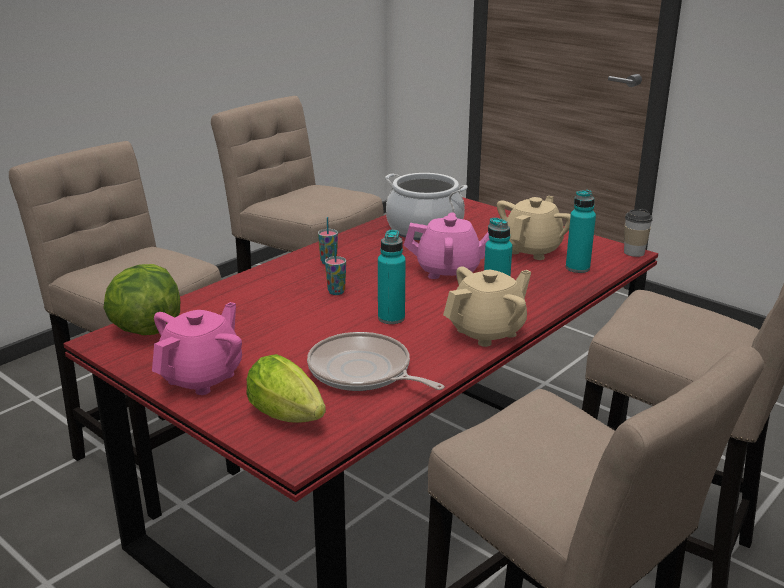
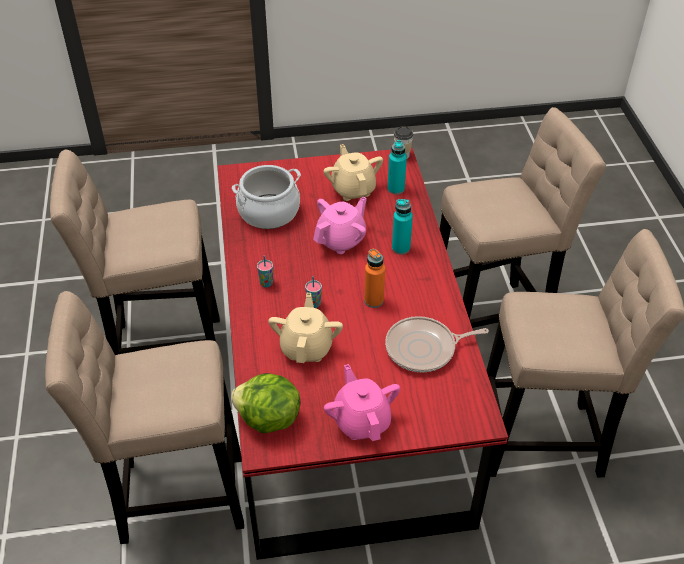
camera: 50 degrees left, 20 degrees up
lettuce [247,354,326,423] -> none
turquoise bottle [378,229,406,324] -> orange bottle [364,249,385,308]
beige teapot [443,267,531,347] -> beige teapot moved to [268,293,343,363]

